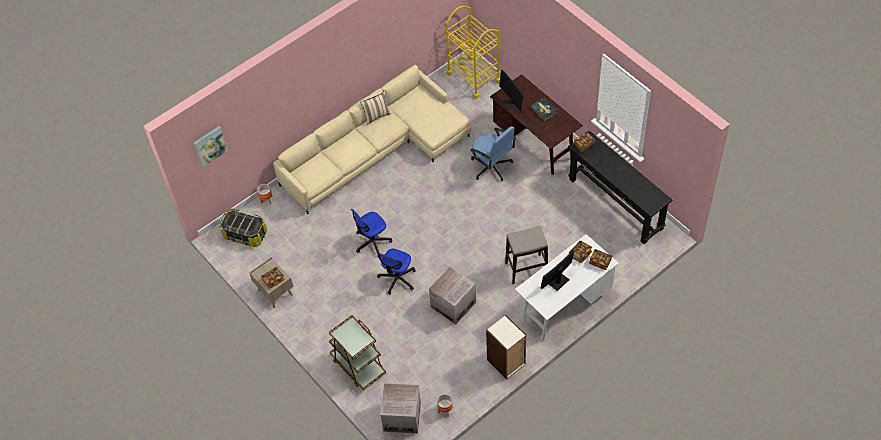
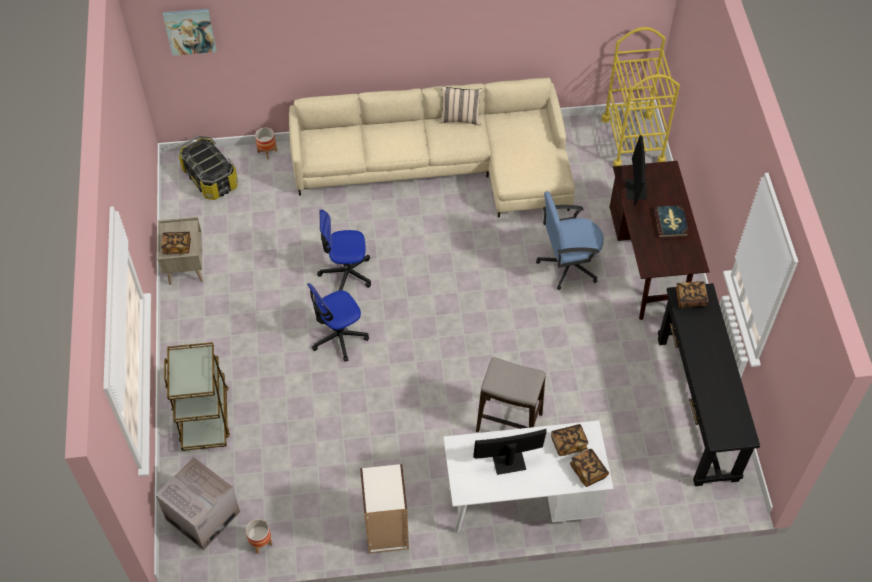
camera: 30 degrees right, 0 degrees up
cardboard box [429,267,476,324] -> none
blue office chair [470,126,516,181] -> blue office chair turned 90 degrees clockwise [536,191,604,290]

